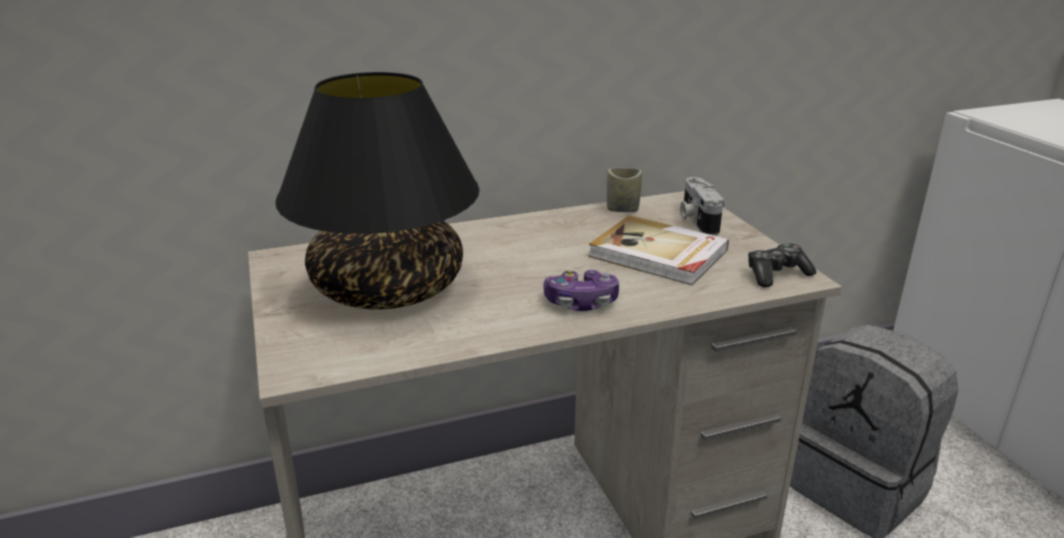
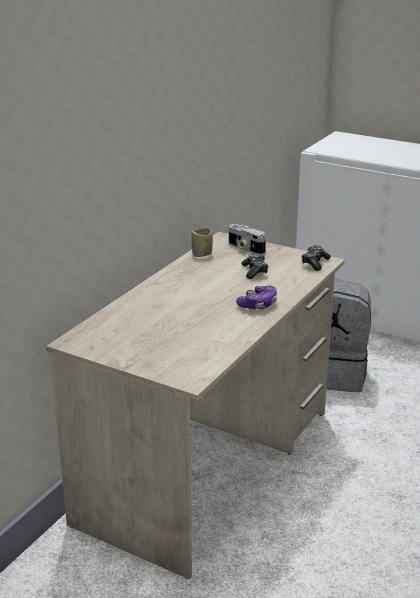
camera: 40 degrees left, 0 degrees up
black table lamp [275,72,480,309] -> none
book [588,215,729,286] -> game controller [242,253,269,279]

